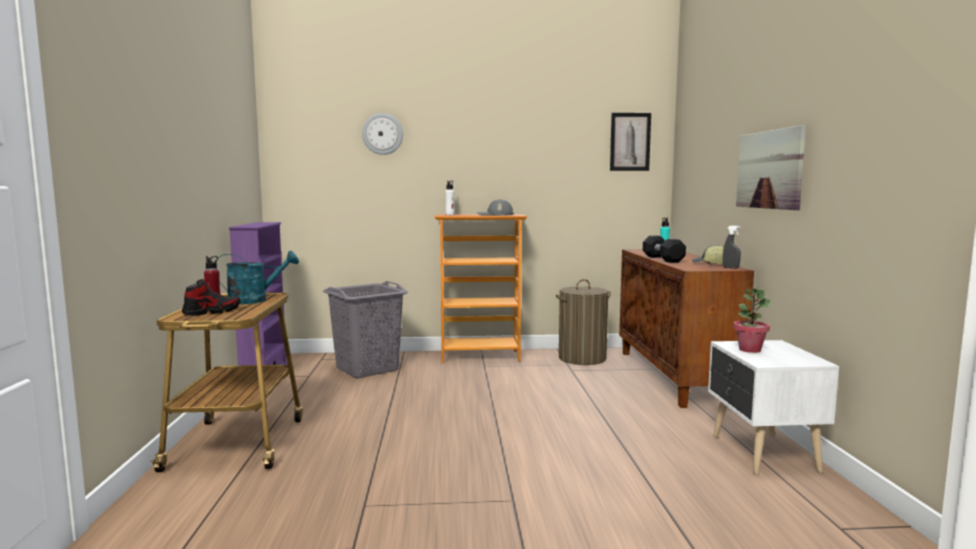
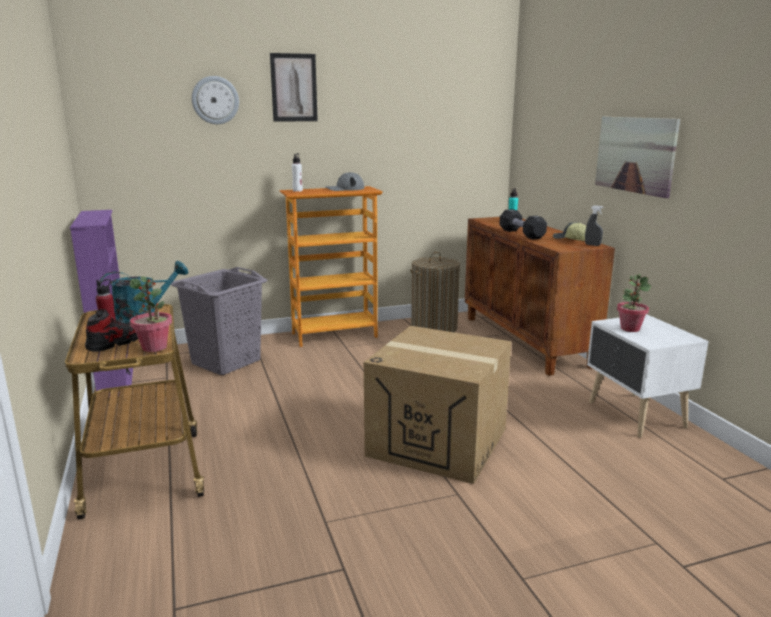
camera: 15 degrees left, 10 degrees up
picture [610,113,651,171] -> picture moved to [270,53,318,122]
none -> potted plant [130,276,172,352]
none -> cardboard box [364,326,511,484]

